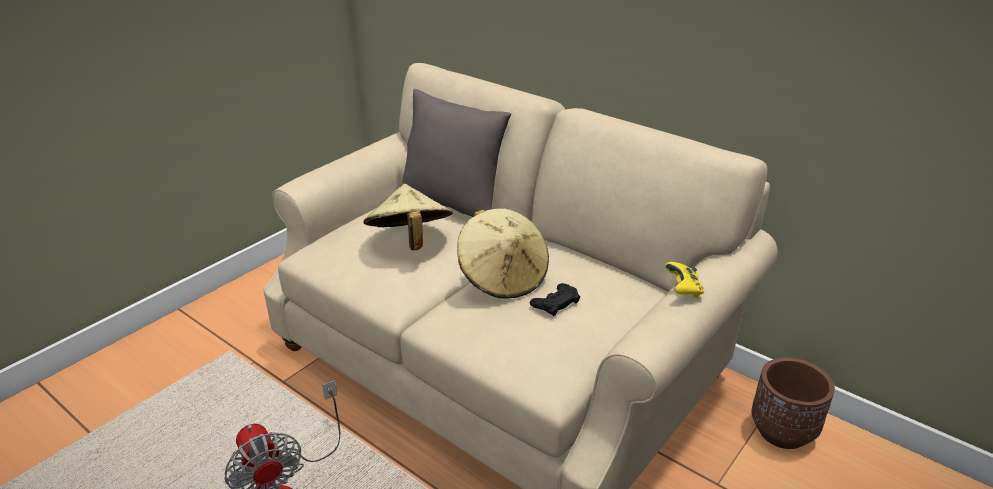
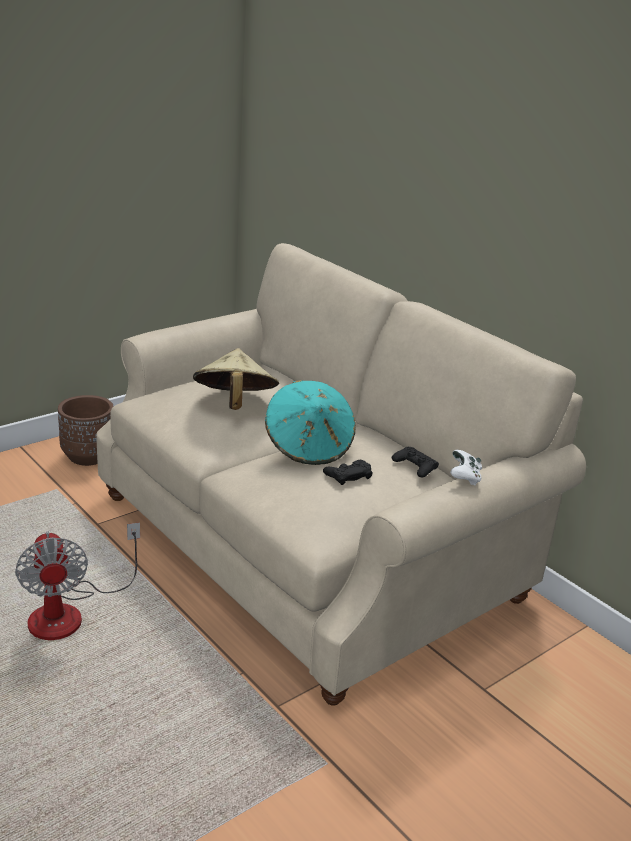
camera: 10 degrees right, 5 degrees down
grey pillow [402,89,511,217] -> none
beige hat [457,208,549,299] -> turquoise hat [265,380,356,465]
yellow game controller [665,262,704,298] -> white game controller [450,450,482,486]
brown planter [751,357,835,449] -> brown planter moved to [58,395,114,466]
none -> black game controller [392,447,439,478]

